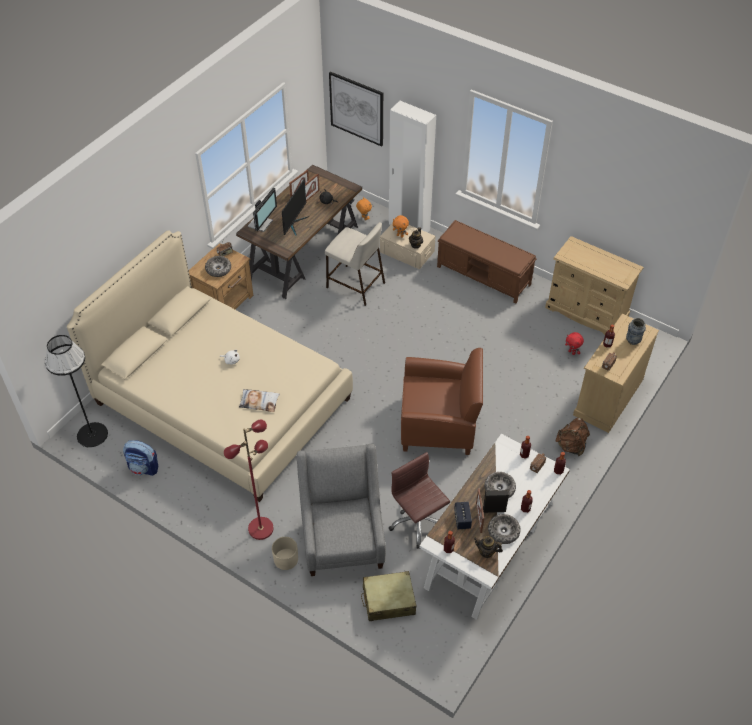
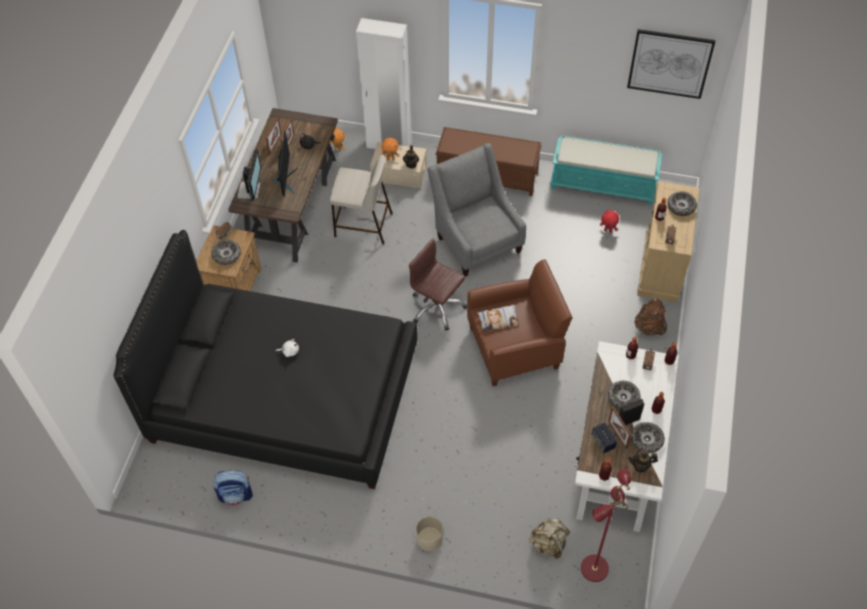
camera: 20 degrees left, 5 degrees up
black floor lamp [45,335,108,448] -> none
beige bed [67,230,353,502] -> black bed [113,230,418,489]
red floor lamp [224,419,273,540] -> red floor lamp moved to [581,469,631,582]
pillow [239,389,280,412] -> pillow moved to [477,305,519,331]
grey armchair [297,444,386,576] -> grey armchair moved to [428,143,526,277]
picture [329,71,383,147] -> picture moved to [627,29,716,99]
beige suitcase [361,571,416,621] -> beige backpack [529,518,570,559]
brown office chair [389,452,450,549] -> brown office chair moved to [409,238,467,331]
beige dresser [545,236,644,335] -> turquoise bench [550,135,663,205]
vase [626,318,646,345] -> bowl [667,191,697,216]

